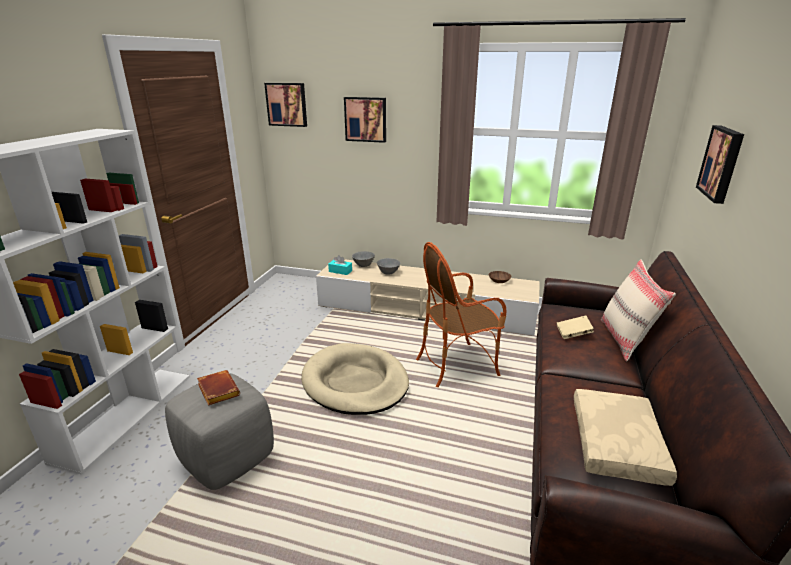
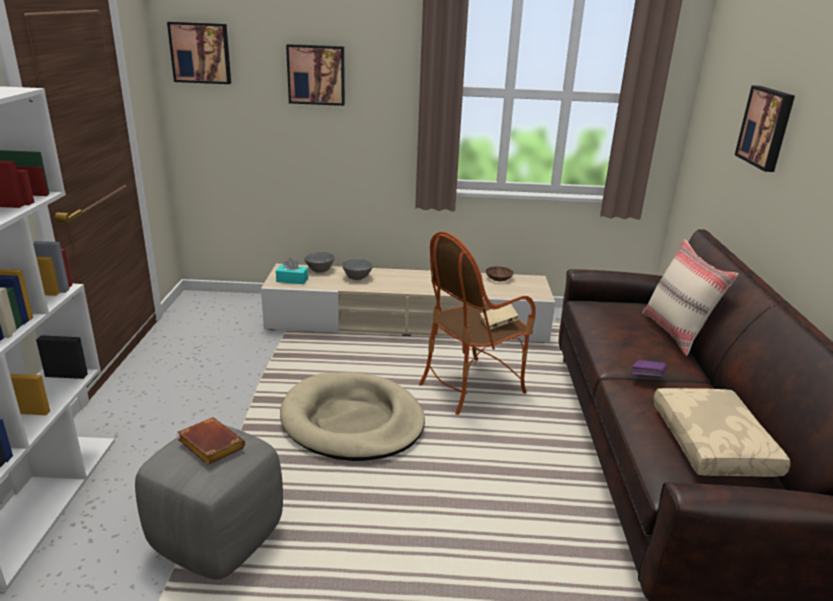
camera: 15 degrees left, 0 degrees up
beige book [557,316,594,339] -> beige book moved to [480,304,519,330]
none -> purple book [632,360,667,376]

